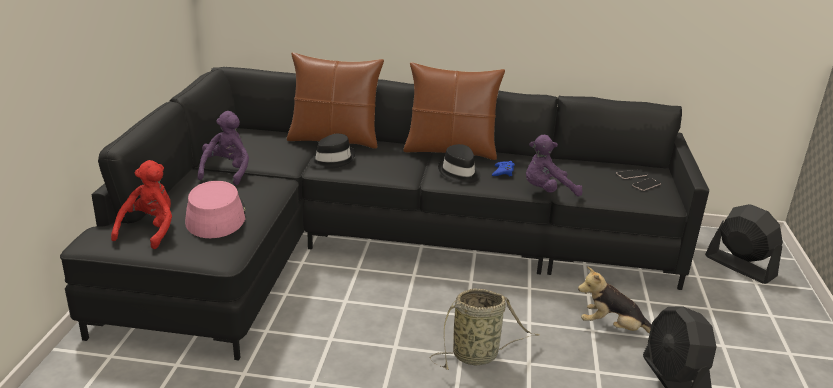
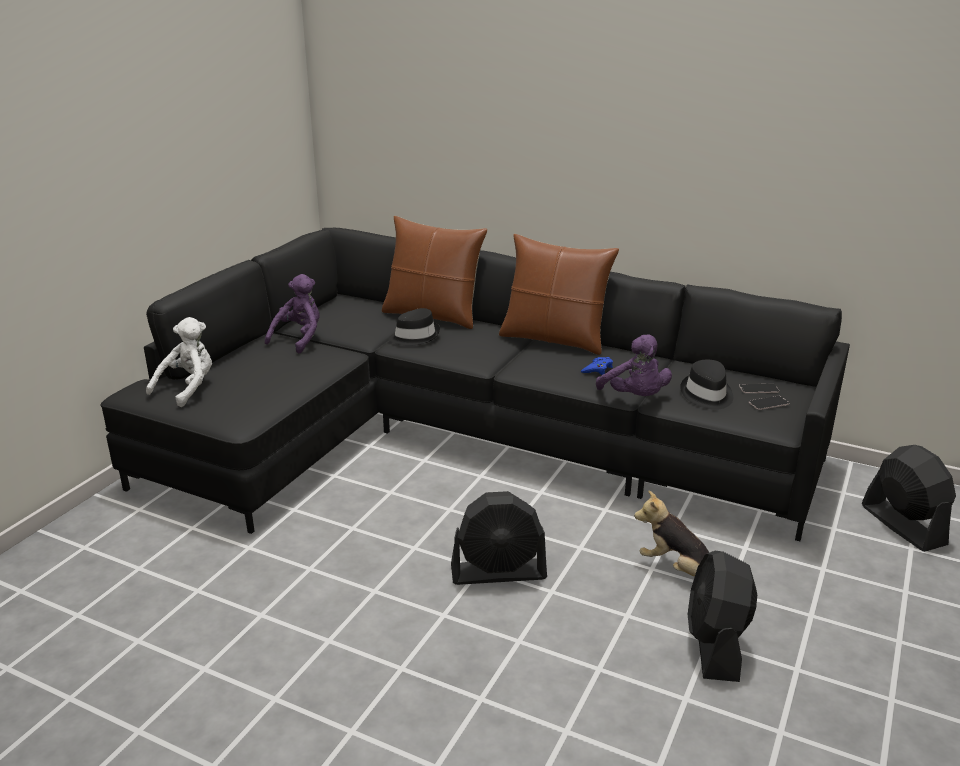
camera: 20 degrees right, 0 degrees up
red plush toy [111,160,172,249] -> white plush toy [146,317,212,407]
pink hat [185,181,246,238] -> none
basket [430,288,540,370] -> black fan [451,491,547,585]
black hat [438,144,481,183] -> black hat moved to [680,360,733,410]
purple plush toy [526,135,582,197] -> purple plush toy turned 120 degrees counterclockwise [596,334,672,396]

